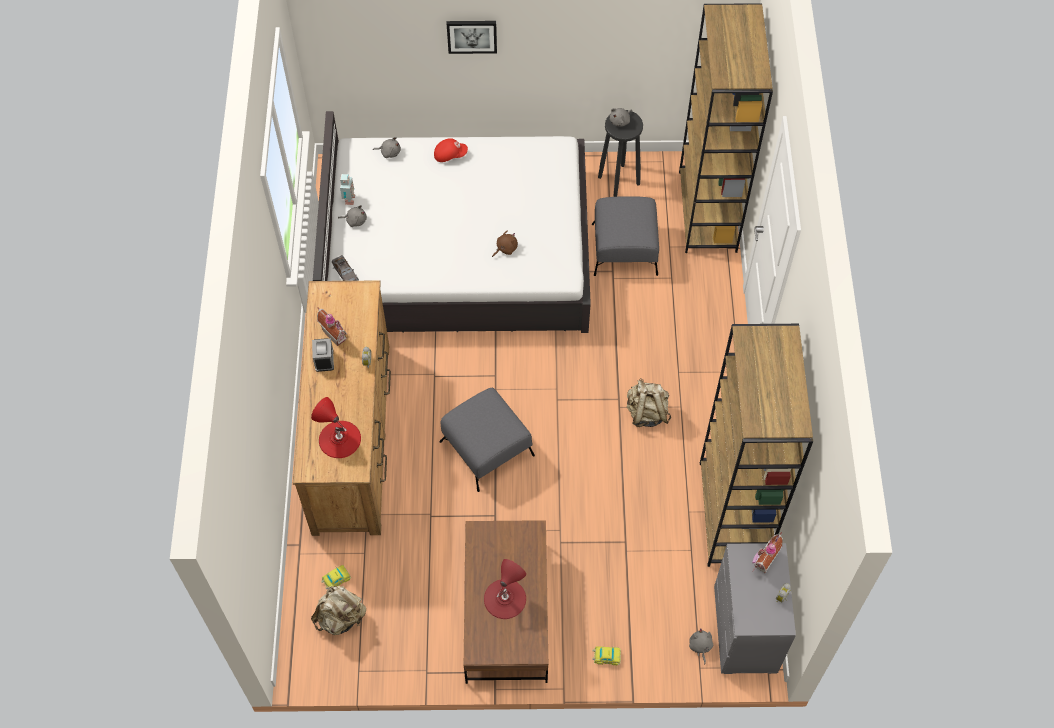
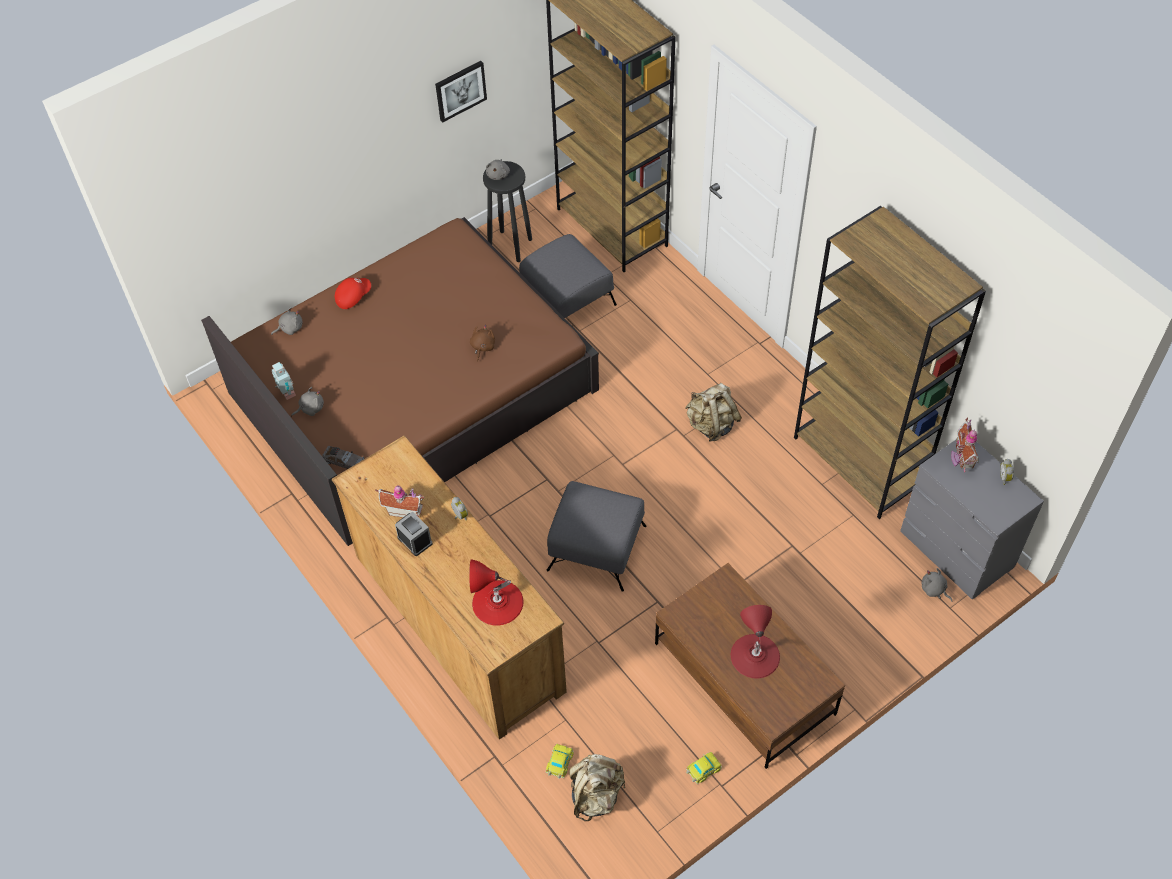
camera: 35 degrees left, 5 degrees down
white bed [313,111,591,333] -> brown bed [201,217,599,546]
picture [447,21,497,54] -> picture moved to [435,61,487,122]
toy car [592,646,621,666] -> toy car moved to [686,752,722,784]

